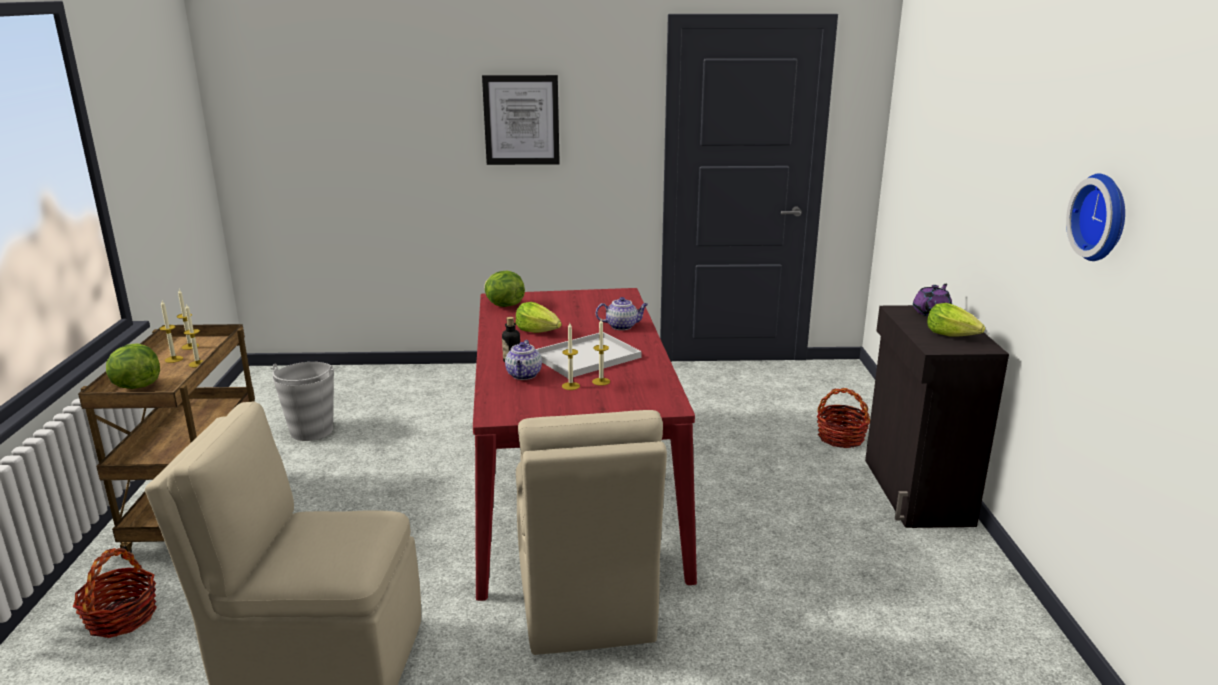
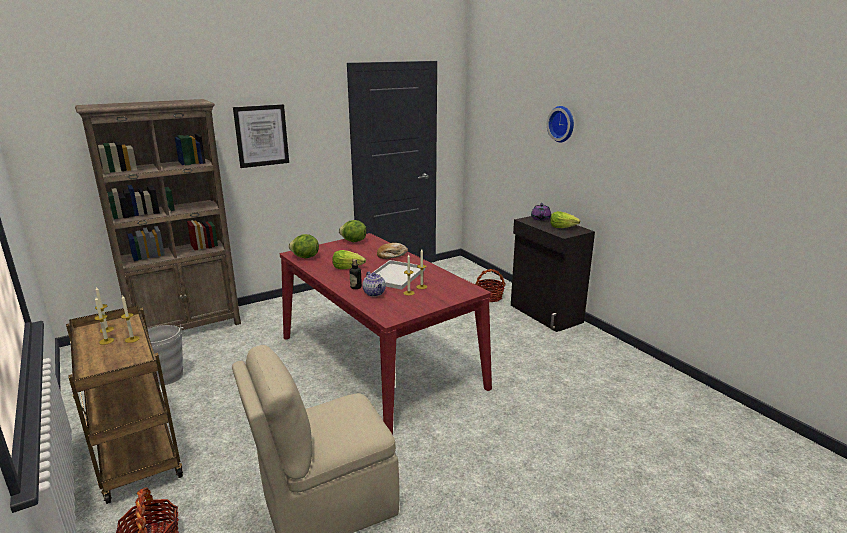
camera: 30 degrees left, 0 degrees up
lettuce [106,343,160,389] -> lettuce moved to [339,220,367,242]
beige chair [516,410,667,655] -> none
teapot [596,297,648,330] -> bread [377,243,408,259]
wall clock [1066,174,1125,261] -> wall clock moved to [547,106,574,142]
none -> brown bookcase [75,99,241,330]

